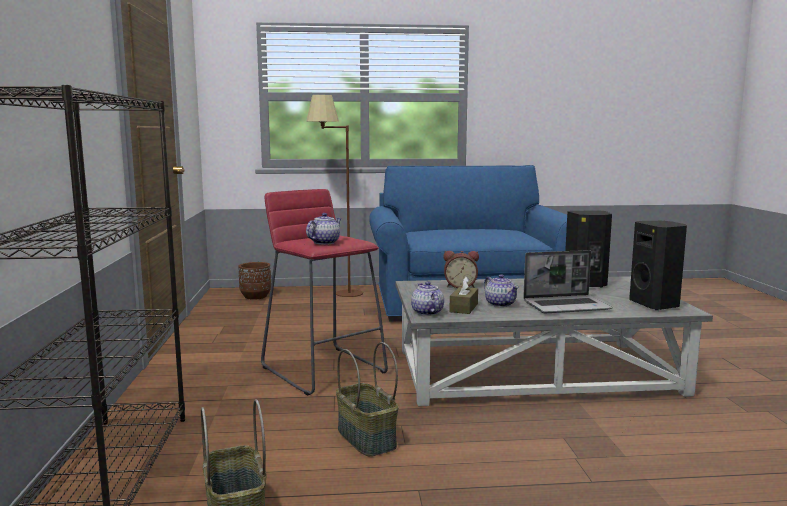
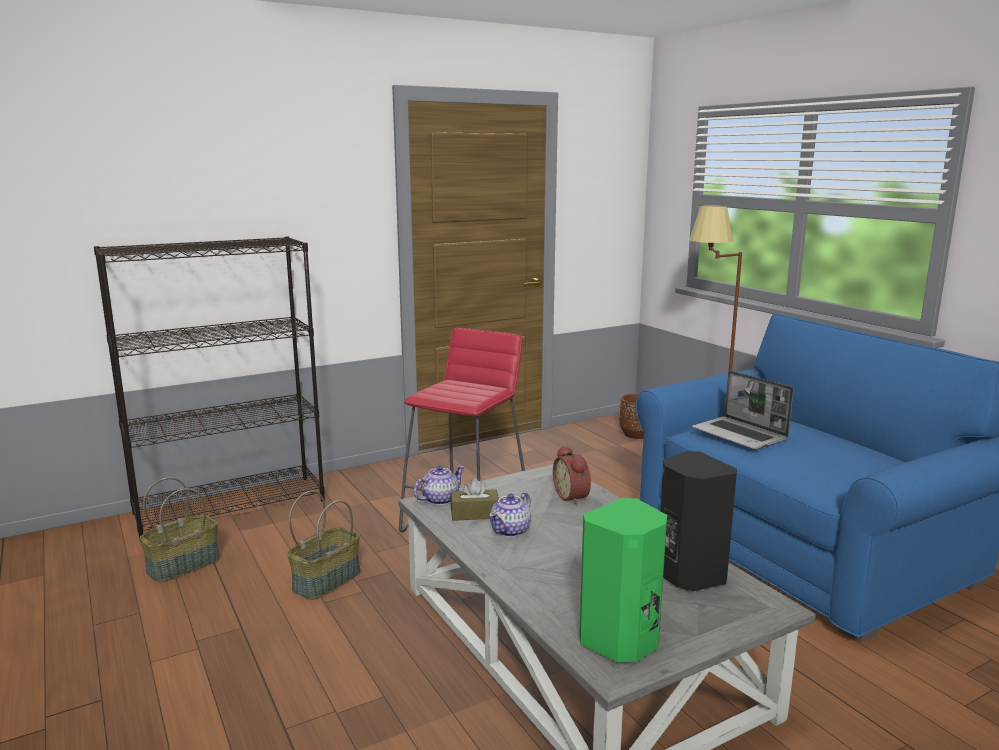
camera: 65 degrees right, 5 degrees up
teapot [306,213,342,245] -> none
laptop [523,250,612,313] -> laptop moved to [692,370,794,450]
black speaker [629,221,687,310] -> green speaker [579,498,667,663]

